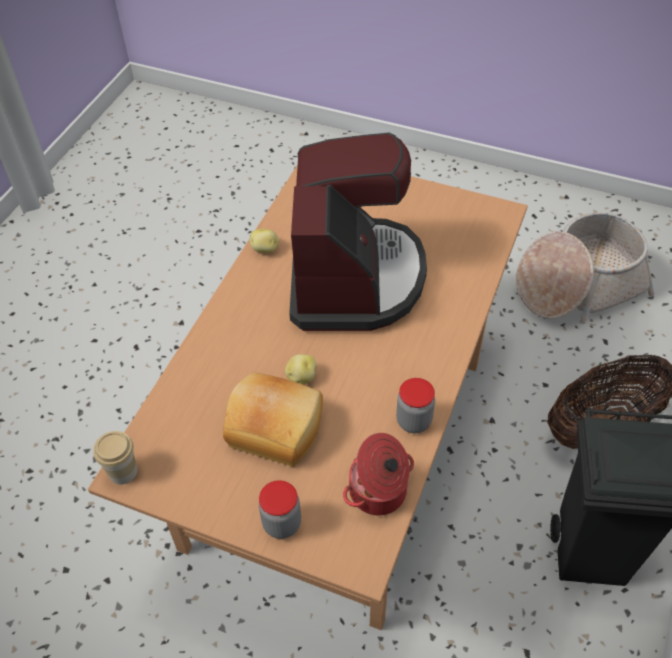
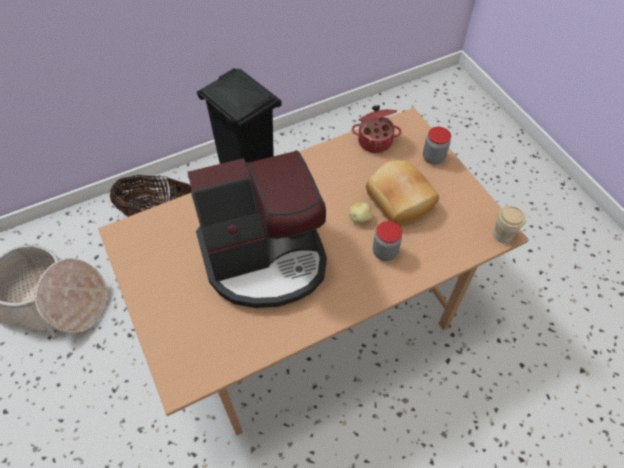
camera: 140 degrees left, 5 degrees up
potato [250,229,279,253] -> none
coffee machine [289,133,427,331] -> coffee machine turned 150 degrees counterclockwise [188,150,327,308]
jar [396,378,435,433] -> jar moved to [373,221,402,261]

